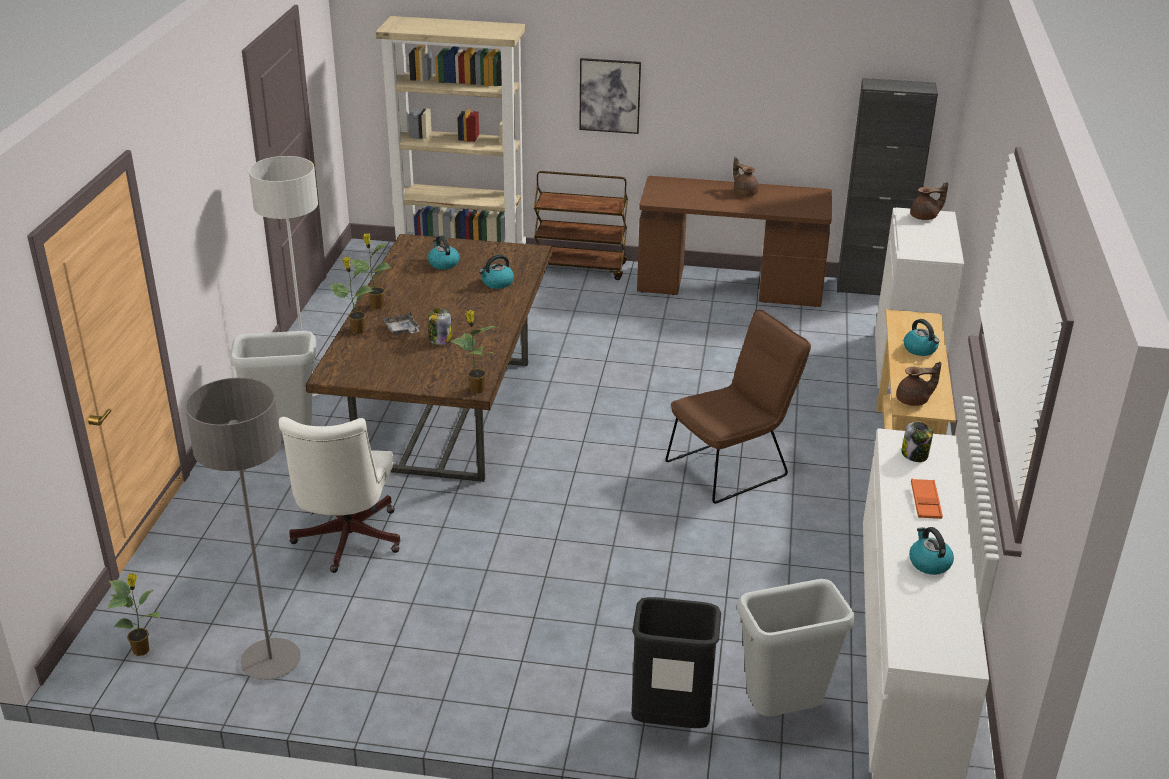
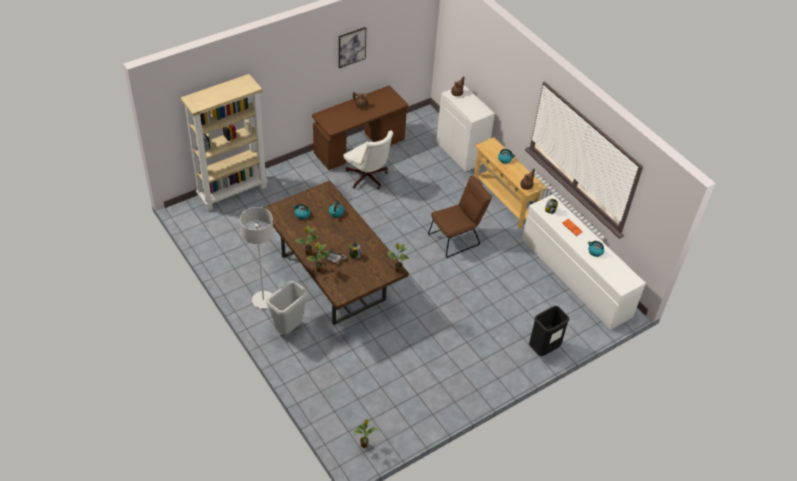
camera: 45 degrees left, 15 degrees up
grey floor lamp [185,378,301,680] -> none
white office chair [279,417,400,573] -> white office chair moved to [343,130,393,189]
brown cart [534,171,628,280] -> none
picture [579,58,641,134] -> picture moved to [339,27,366,68]
brown chair [665,309,811,504] -> brown chair turned 45 degrees clockwise [428,176,492,258]
grey trash can [737,579,856,716] -> none
black cabinet [837,78,938,295] -> none

